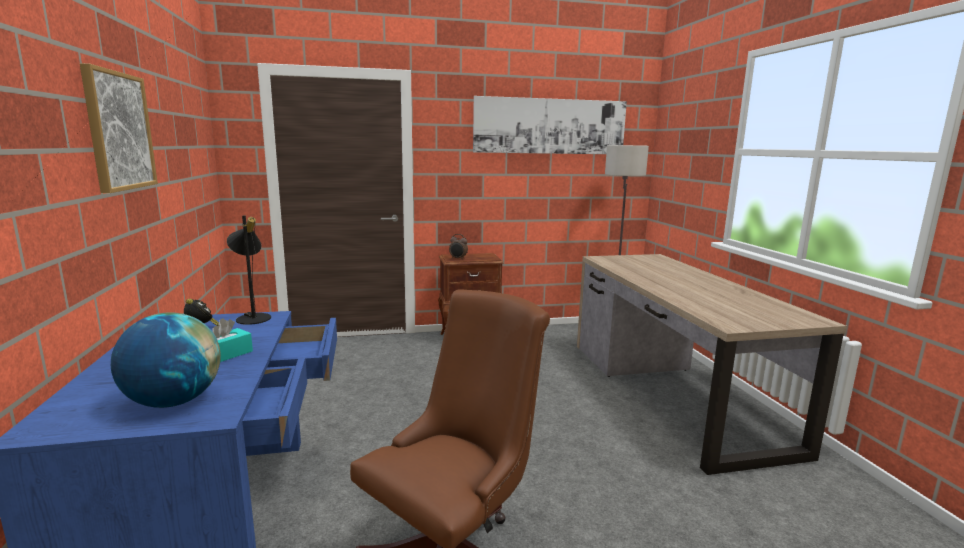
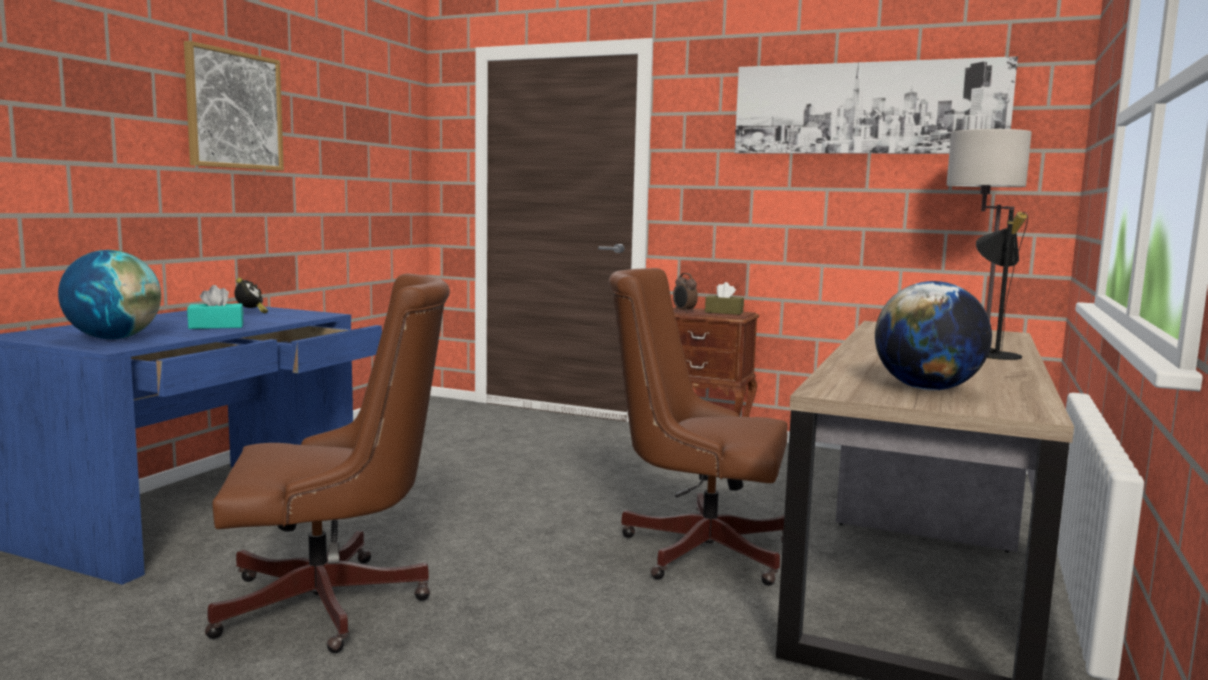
camera: 35 degrees right, 5 degrees down
black table lamp [227,215,271,325] -> black table lamp moved to [976,209,1028,360]
none -> brown office chair [608,268,787,586]
none -> brown tissue box [705,282,744,315]
none -> globe [875,281,992,390]

